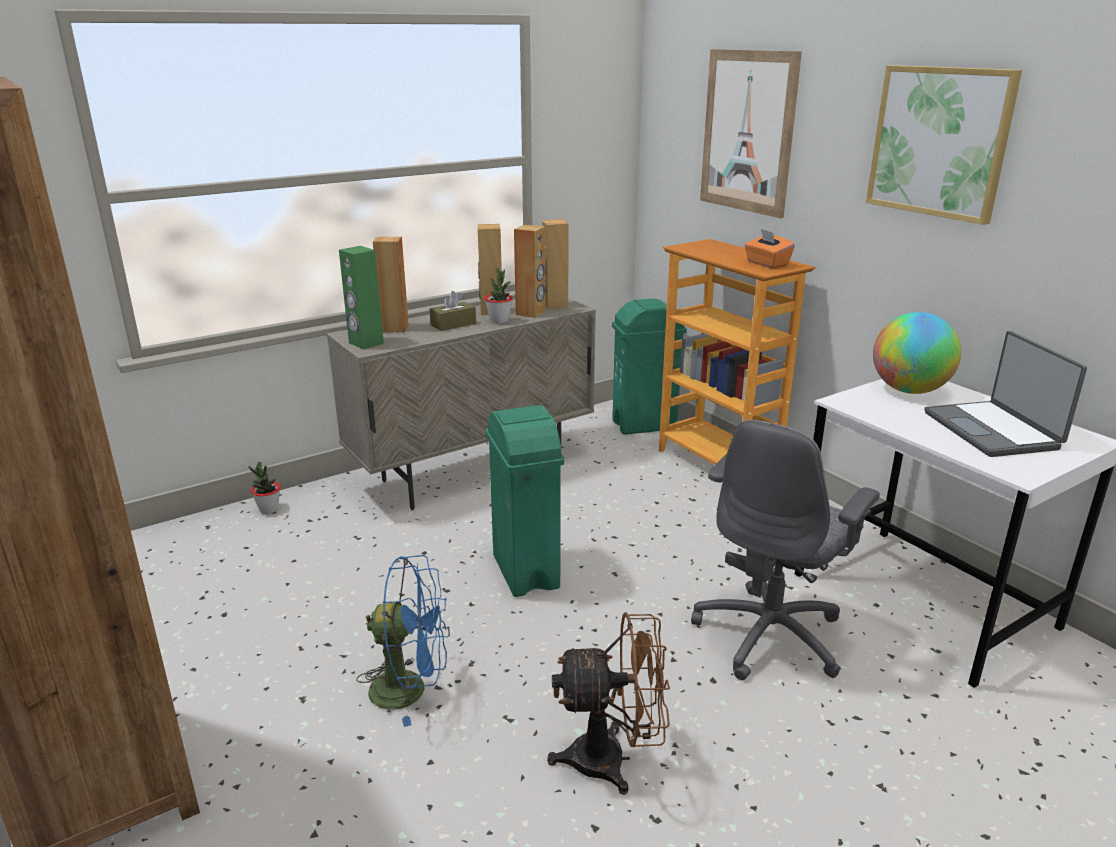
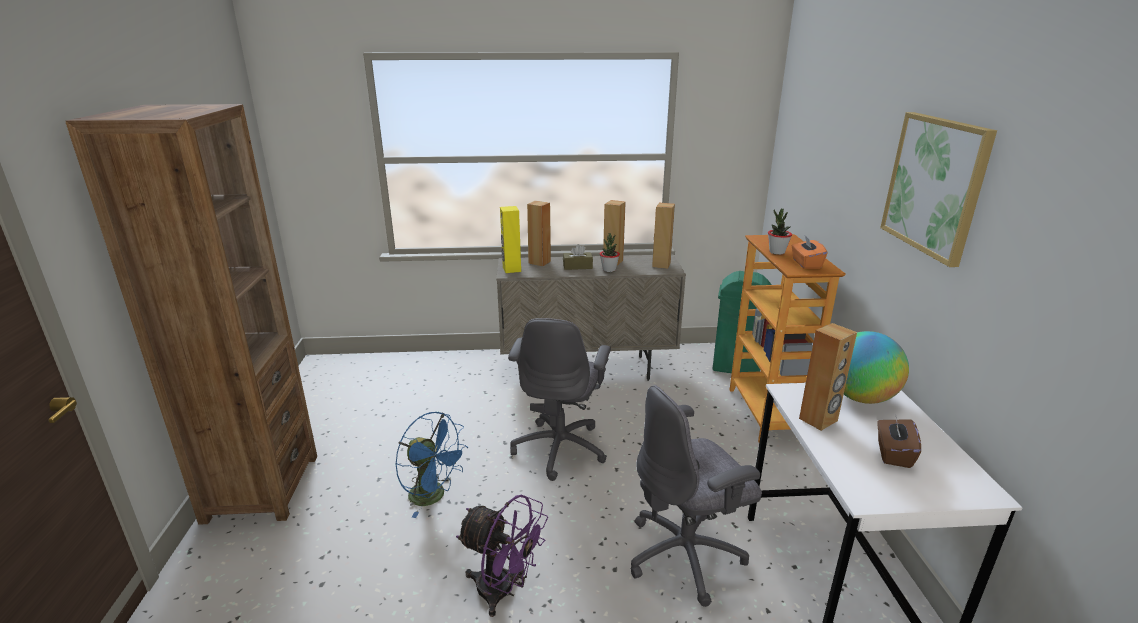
camera: 30 degrees right, 0 degrees up
potted plant [248,462,280,514] -> potted plant moved to [768,209,792,255]
green speaker [339,246,384,349] -> yellow speaker [500,206,521,273]
green trash can [485,405,564,597] -> grey office chair [508,318,611,481]
brown speaker [514,225,545,318] -> brown speaker moved to [799,323,857,431]
brown fan [547,612,670,795] -> purple fan [456,495,548,617]
picture [700,49,802,218] -> none
laptop [924,331,1087,457] -> brown tissue box [877,418,921,468]

